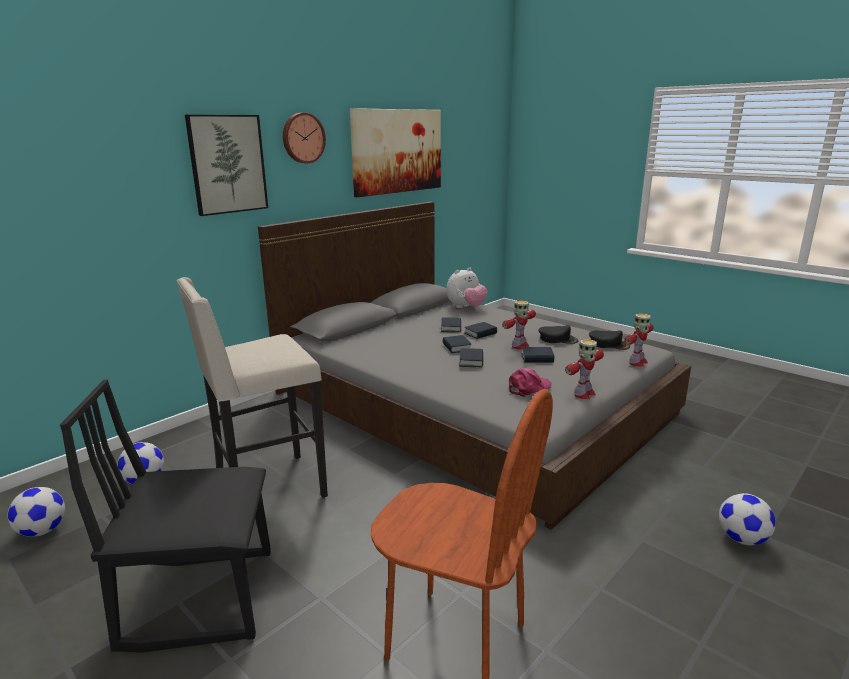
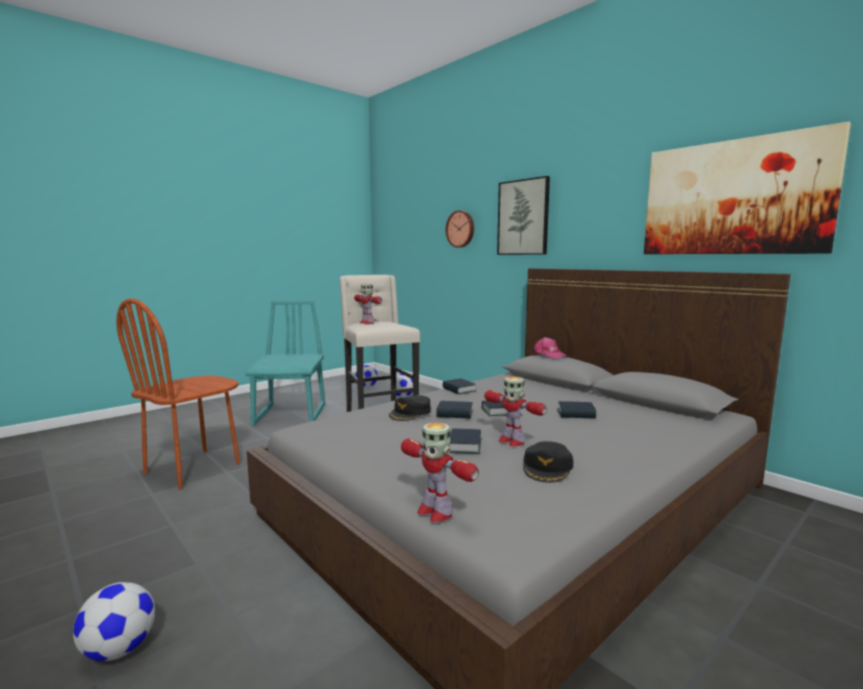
camera: 95 degrees right, 10 degrees down
black chair [60,379,271,653] -> turquoise chair [245,301,325,426]
wall clock [283,113,326,163] -> wall clock moved to [446,210,474,248]
plush toy [446,267,488,308] -> none
book [464,322,497,339] -> book moved to [442,378,476,395]
pink cap [509,368,551,397] -> pink cap moved to [531,337,568,359]
toy robot [565,339,604,399] -> toy robot moved to [354,284,382,324]
black cap [589,330,630,350] -> black cap moved to [389,395,431,421]

